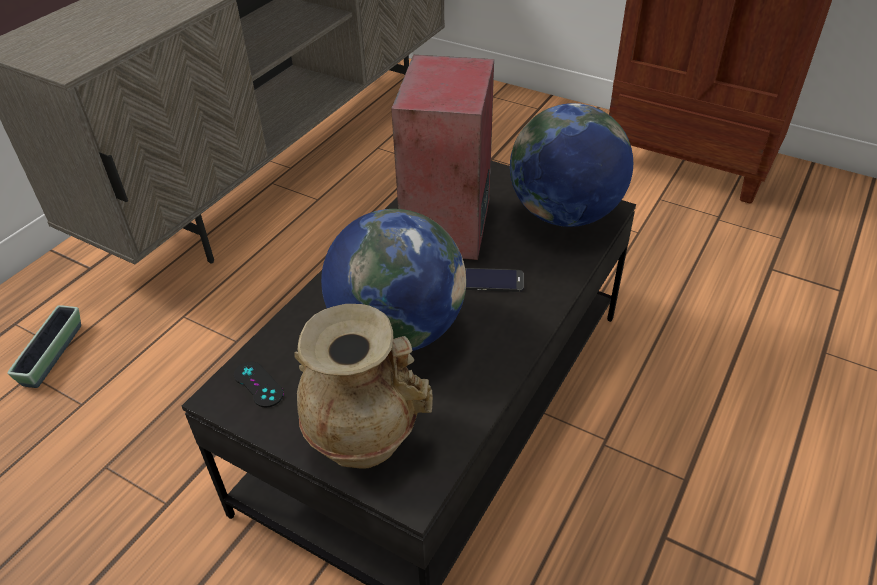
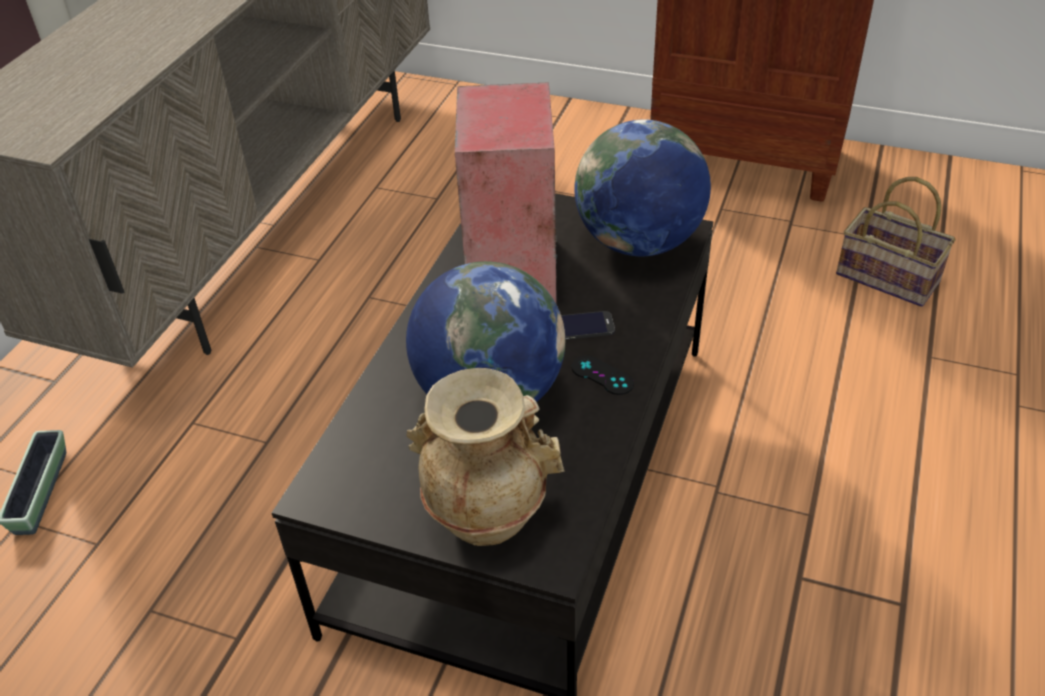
camera: 10 degrees left, 0 degrees up
black game controller [234,361,284,408] -> black game controller moved to [572,356,634,395]
none -> basket [836,177,956,307]

